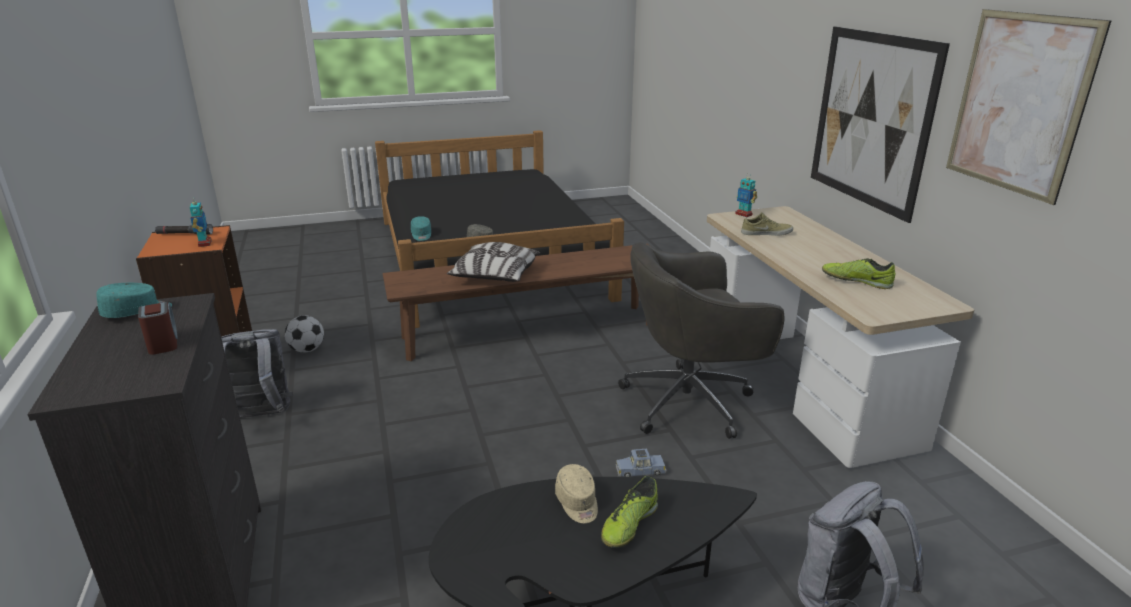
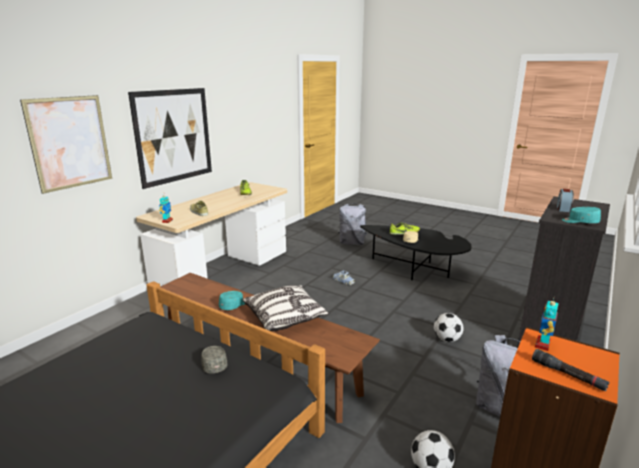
camera: 130 degrees left, 5 degrees down
turquoise cap [411,216,431,241] -> turquoise cap moved to [219,291,245,310]
grey office chair [618,242,784,439] -> none
picture [946,9,1111,205] -> picture moved to [20,95,112,194]
none -> football [434,313,463,342]

